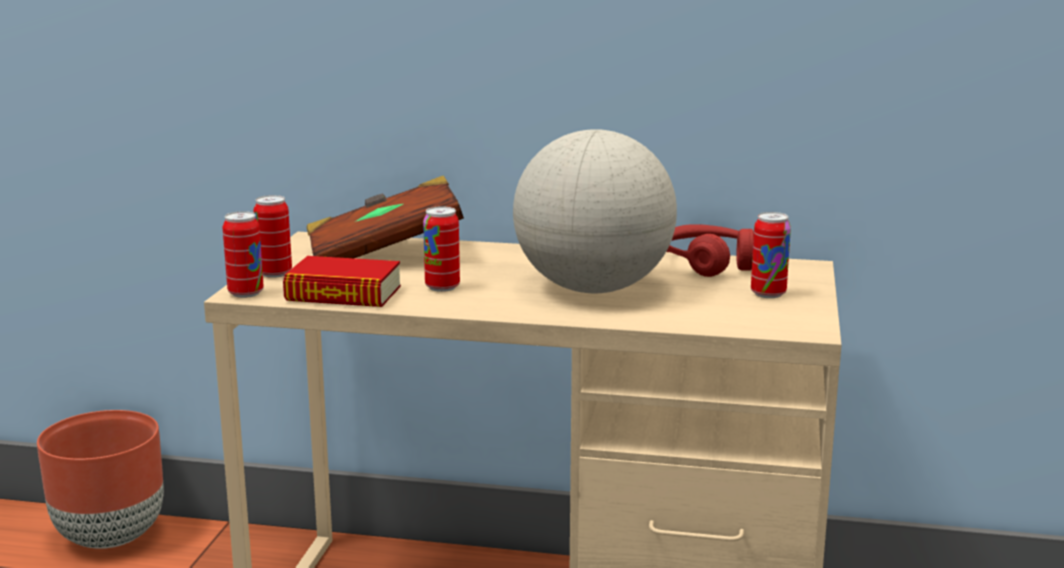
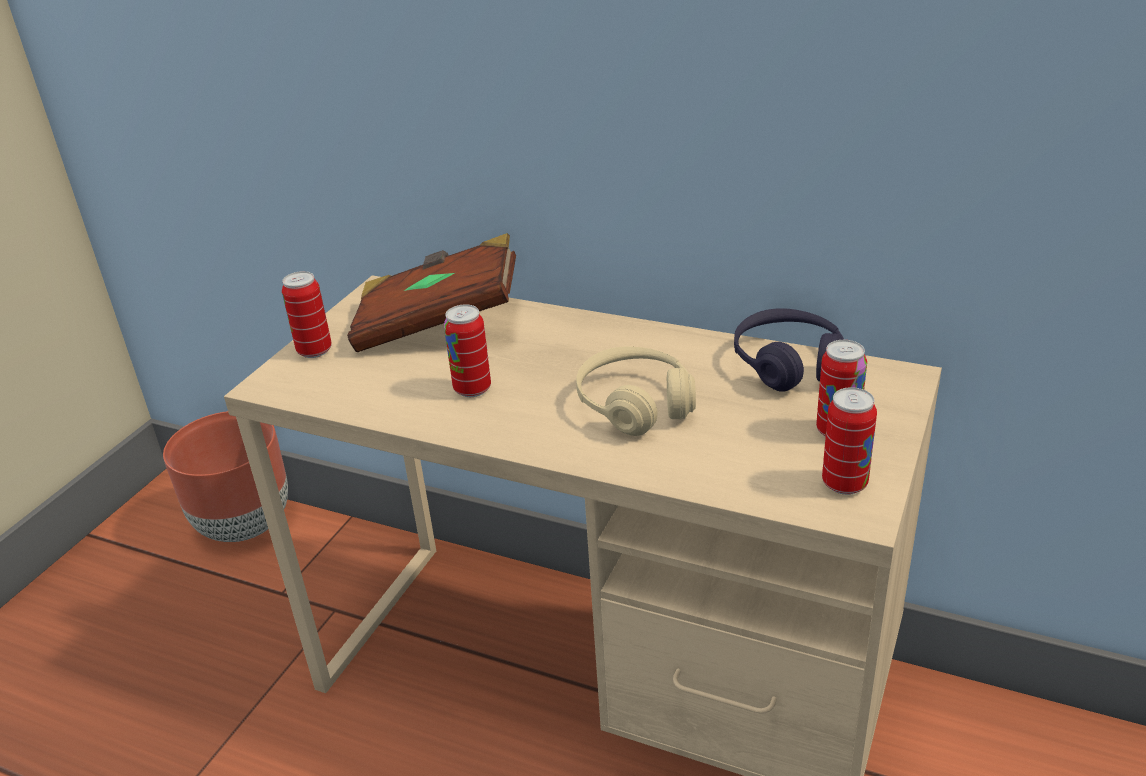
camera: 15 degrees right, 15 degrees up
can [223,211,264,298] -> can moved to [822,387,877,495]
book [283,256,401,307] -> none
globe [513,129,677,293] -> beige headphones [576,347,696,436]
red headphones [666,224,754,277] -> purple headphones [734,308,844,392]

